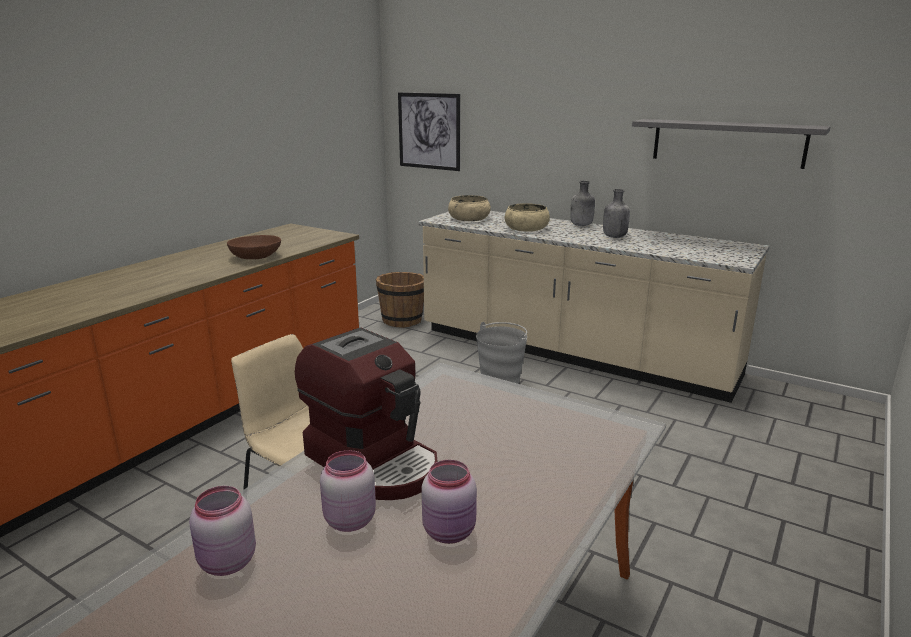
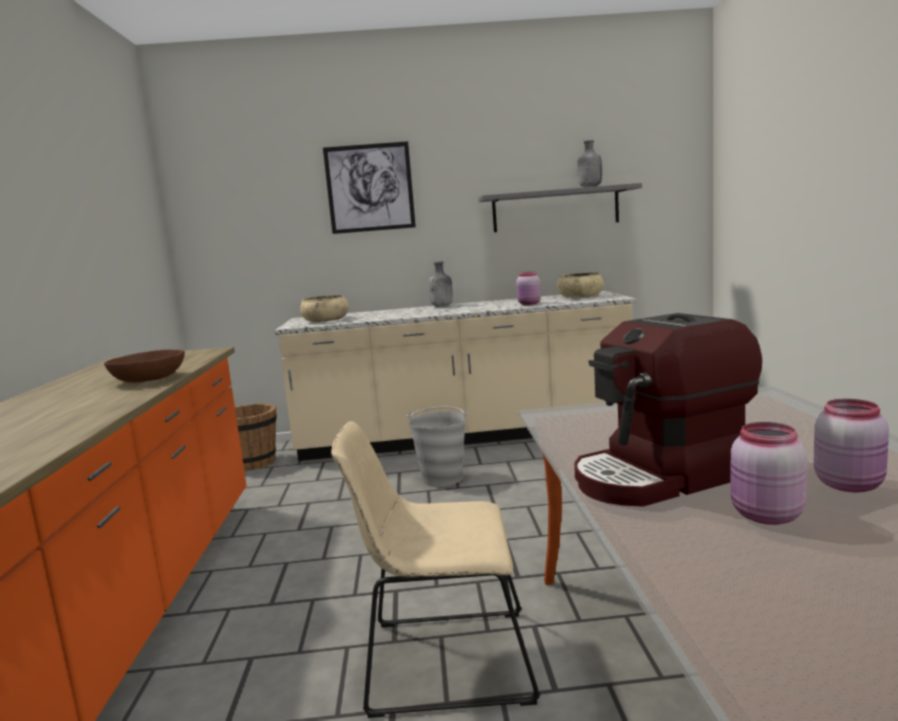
camera: 35 degrees left, 10 degrees down
pink jar [189,486,256,576] -> pink jar moved to [516,272,541,305]
coffee machine [295,327,437,500] -> coffee machine turned 150 degrees clockwise [574,313,762,507]
picture [398,92,460,171] -> picture moved to [323,141,416,234]
beige bowl [505,203,550,232] -> beige bowl moved to [557,273,604,298]
grey bottle [603,189,630,238] -> grey bottle moved to [577,140,602,187]

